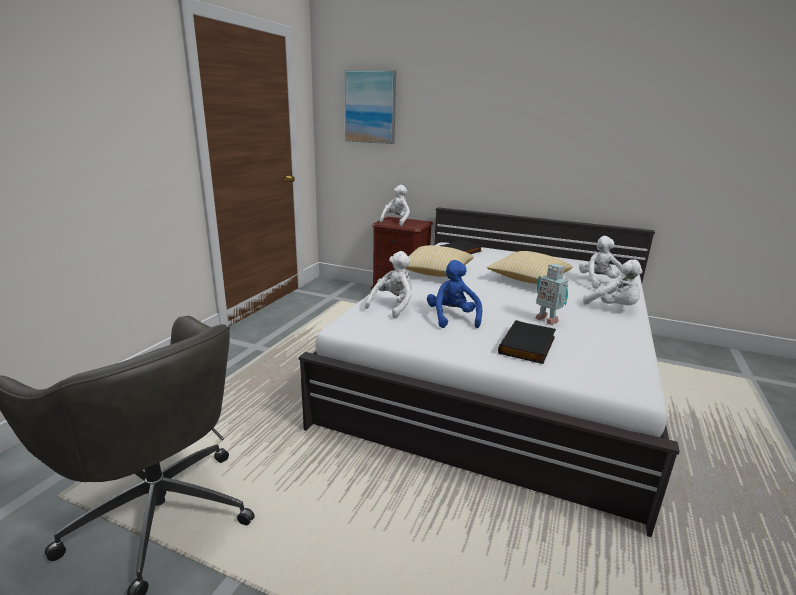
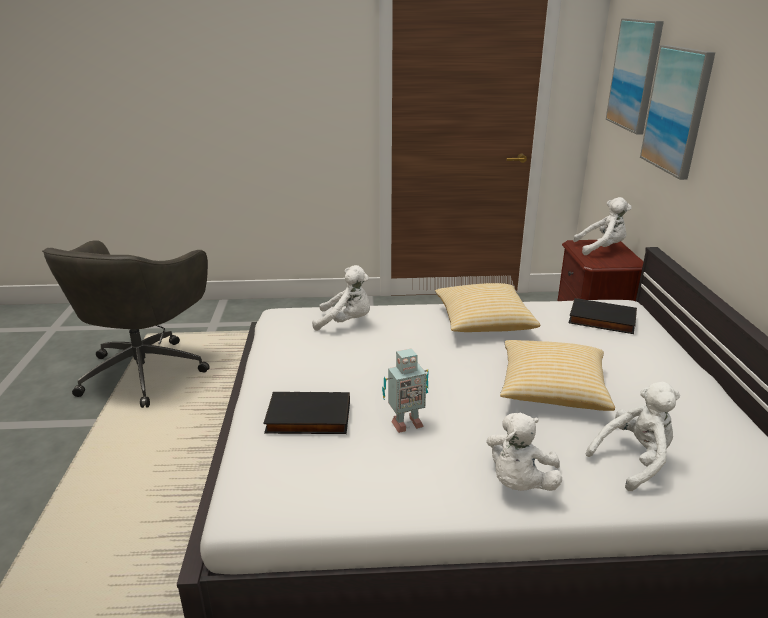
camera: 65 degrees right, 5 degrees up
blue plush toy [427,260,482,328] -> none
toy robot [535,264,568,325] -> toy robot turned 135 degrees counterclockwise [382,348,429,433]
none -> picture [640,45,715,180]

